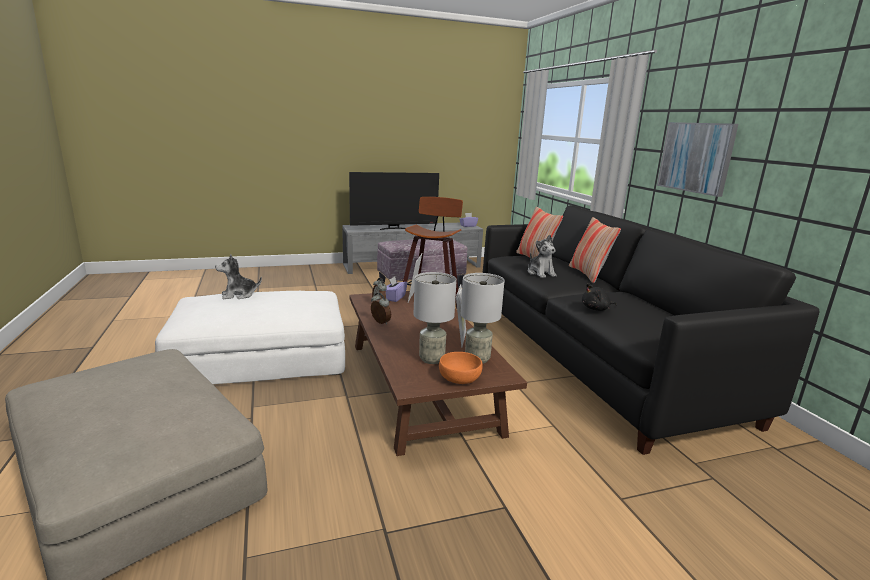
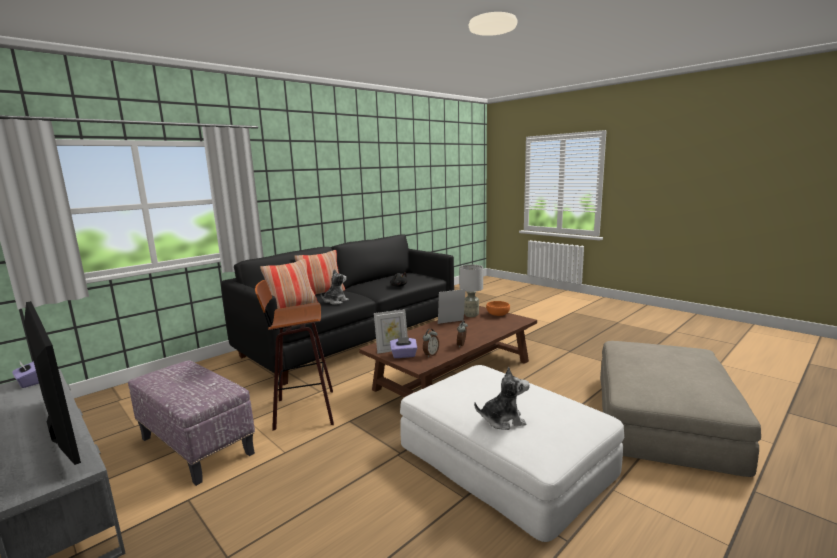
camera: 115 degrees left, 5 degrees down
plush toy [215,254,262,299] -> plush toy turned 45 degrees counterclockwise [474,367,529,430]
grey table lamp [414,272,457,364] -> none
picture [657,122,739,197] -> none

